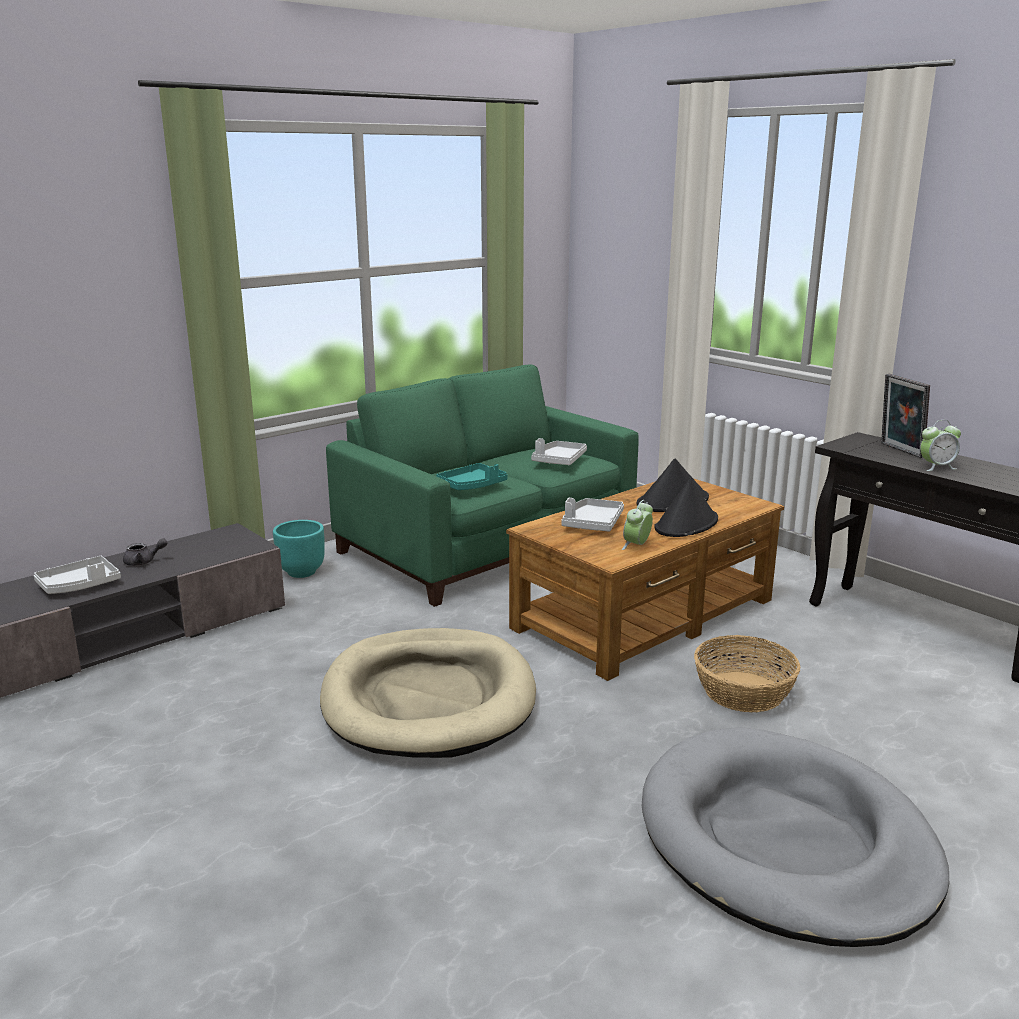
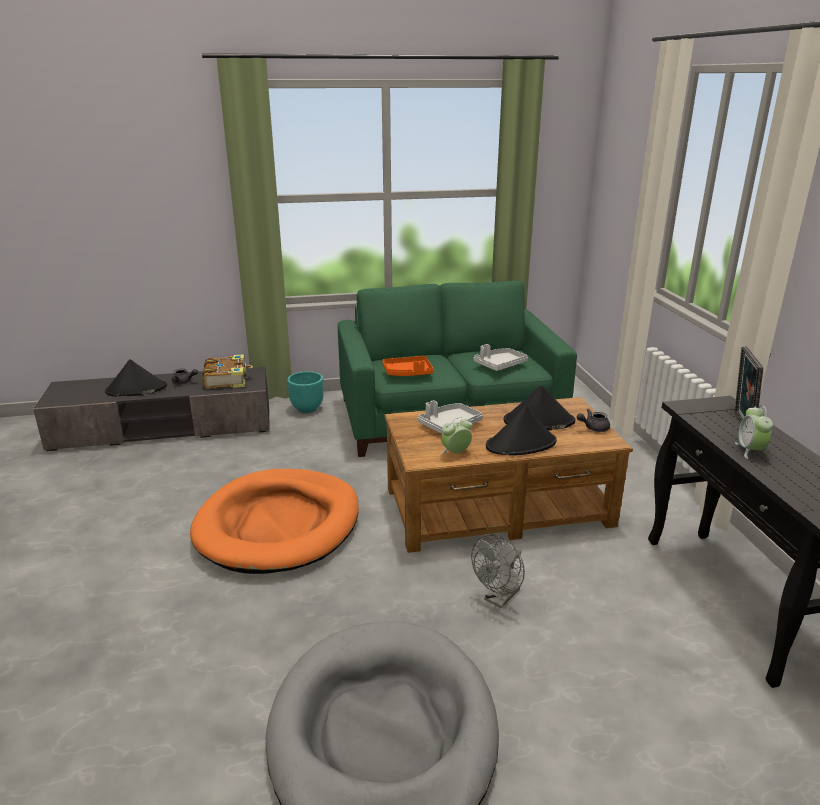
camera: 30 degrees right, 5 degrees up
grey tray [33,556,121,594] -> black hat [105,359,167,396]
beige dog bed [320,628,536,758] -> orange dog bed [190,469,359,574]
turquoise tray [436,463,508,490] -> orange tray [383,356,434,376]
basket [694,635,800,712] -> grey fan [471,534,525,608]
alarm clock [920,420,961,471] -> alarm clock turned 75 degrees clockwise [735,405,773,459]
none -> book [202,354,253,389]
none -> grey teapot [577,408,610,432]

